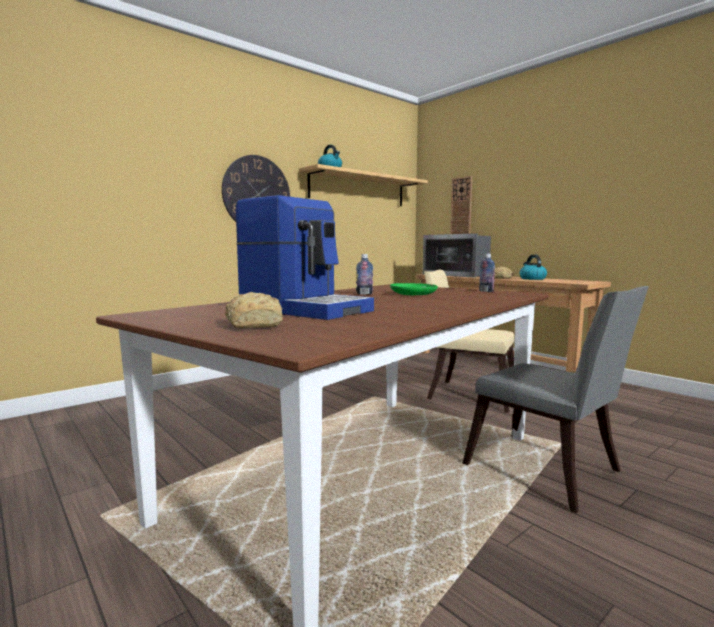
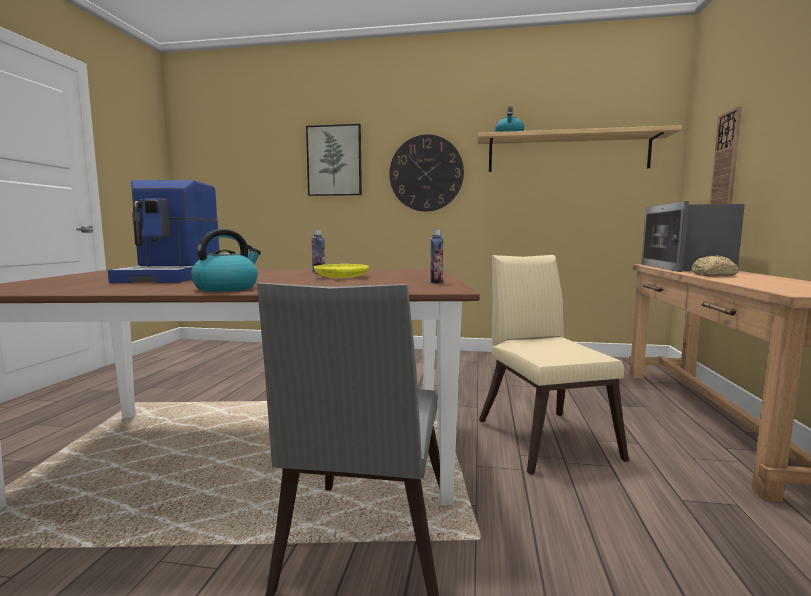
camera: 50 degrees right, 0 degrees up
bread [225,292,283,328] -> none
green plate [390,283,438,295] -> yellow plate [314,264,369,278]
kettle [520,254,547,280] -> kettle moved to [191,229,261,292]
none -> picture [306,124,362,196]

